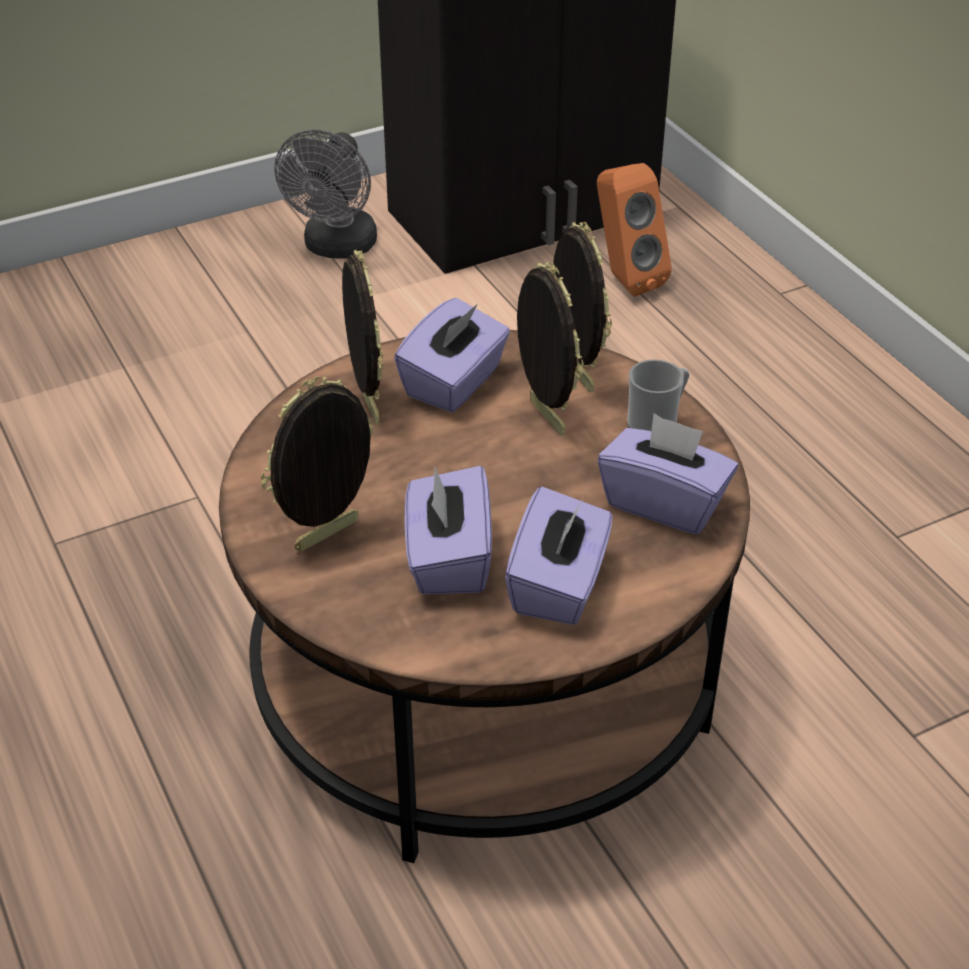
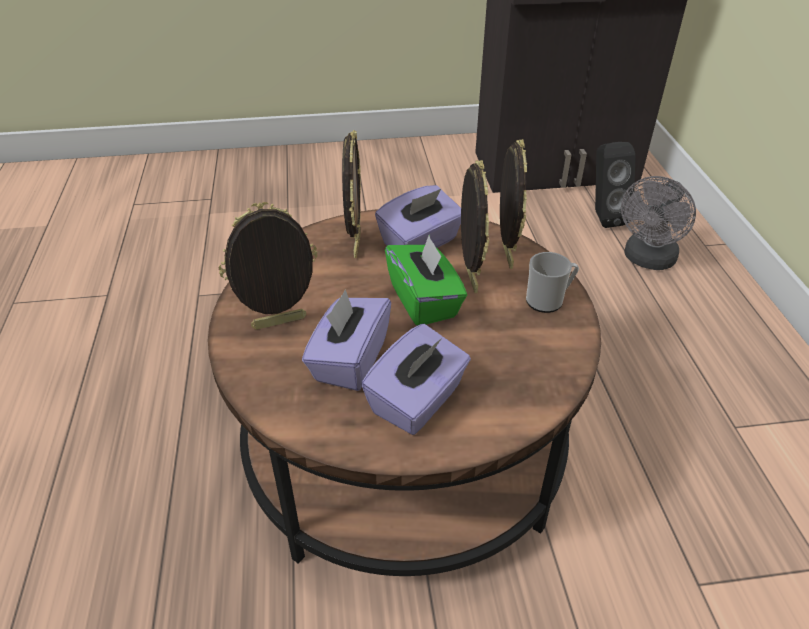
camera: 20 degrees right, 0 degrees up
grey fan [274,129,377,259] -> grey fan moved to [621,176,696,270]
orange speaker [597,163,672,297] -> black speaker [595,142,635,228]
purple tissue box [598,414,738,534] -> none
none -> green tissue box [385,235,467,326]

